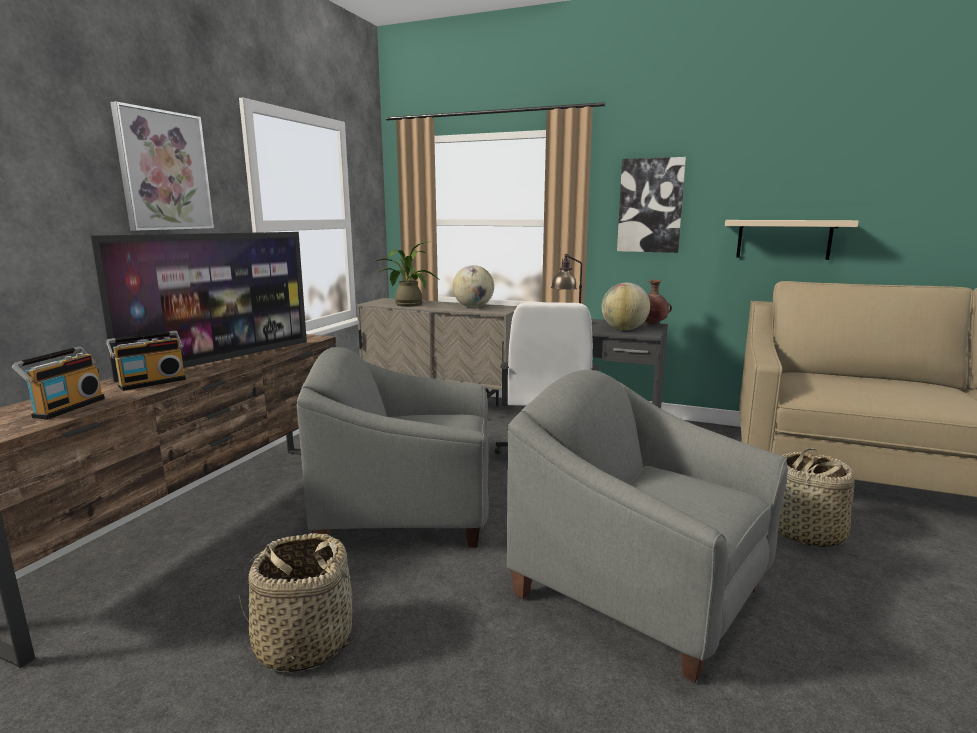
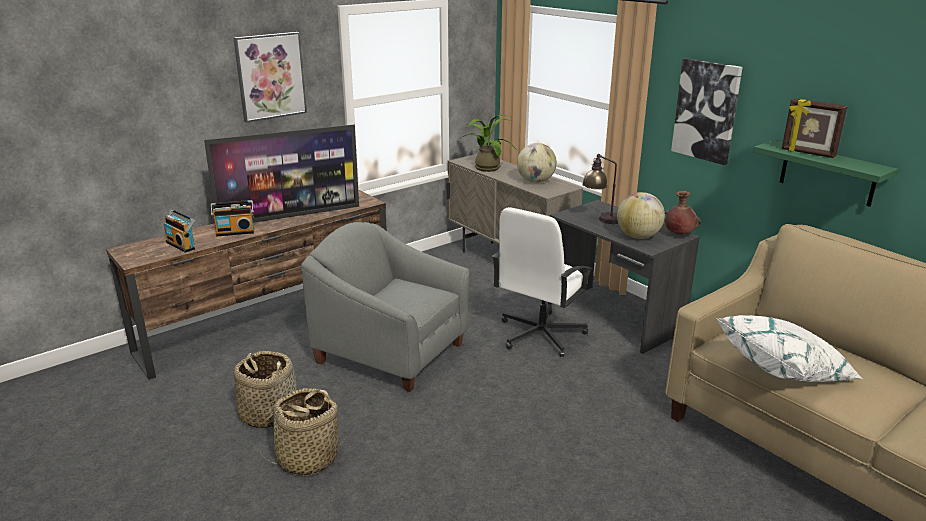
camera: 30 degrees right, 10 degrees up
radio [12,346,105,419] -> radio turned 90 degrees clockwise [164,209,195,253]
grey armchair [507,370,788,683] -> none
beige shelf [725,220,859,260] -> green shelf [753,140,898,207]
basket [778,448,855,547] -> basket moved to [257,388,345,476]
none -> white pillow [717,315,863,382]
none -> picture frame [782,98,847,158]

